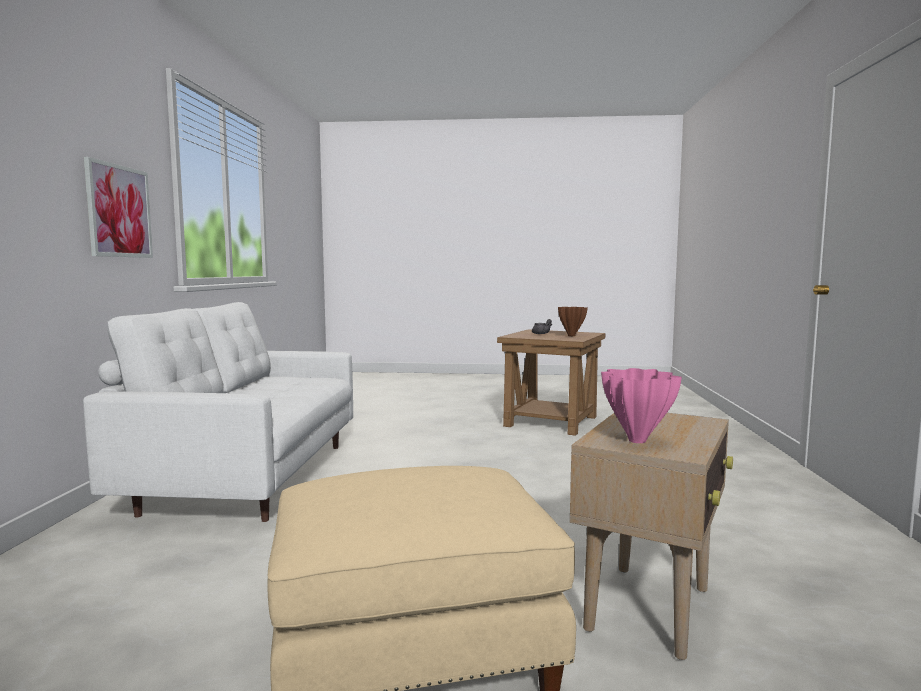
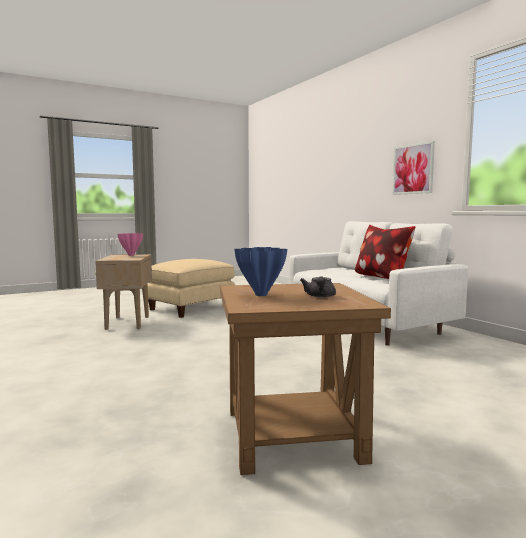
camera: 145 degrees right, 0 degrees up
brown vase [558,307,588,336] -> blue vase [234,247,287,296]
none -> pillow [355,225,416,279]

